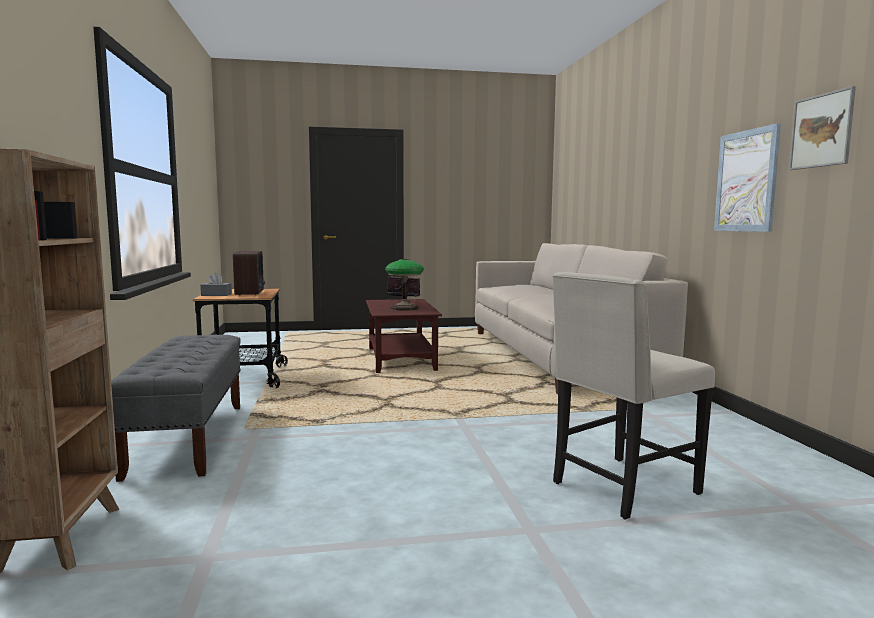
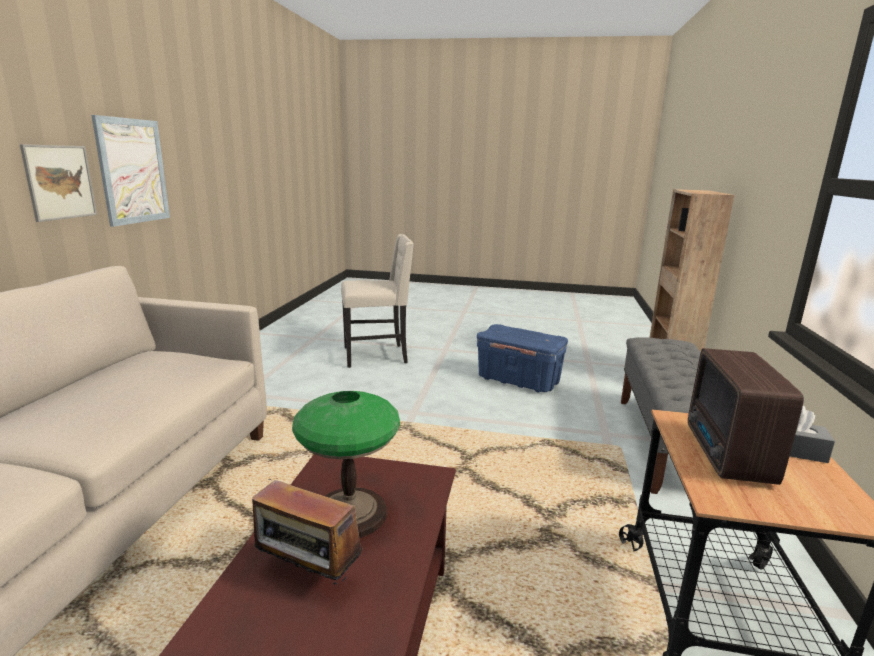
camera: 160 degrees left, 10 degrees up
picture [789,86,856,170] -> picture moved to [20,144,97,222]
none -> blue storage box [477,324,568,393]

